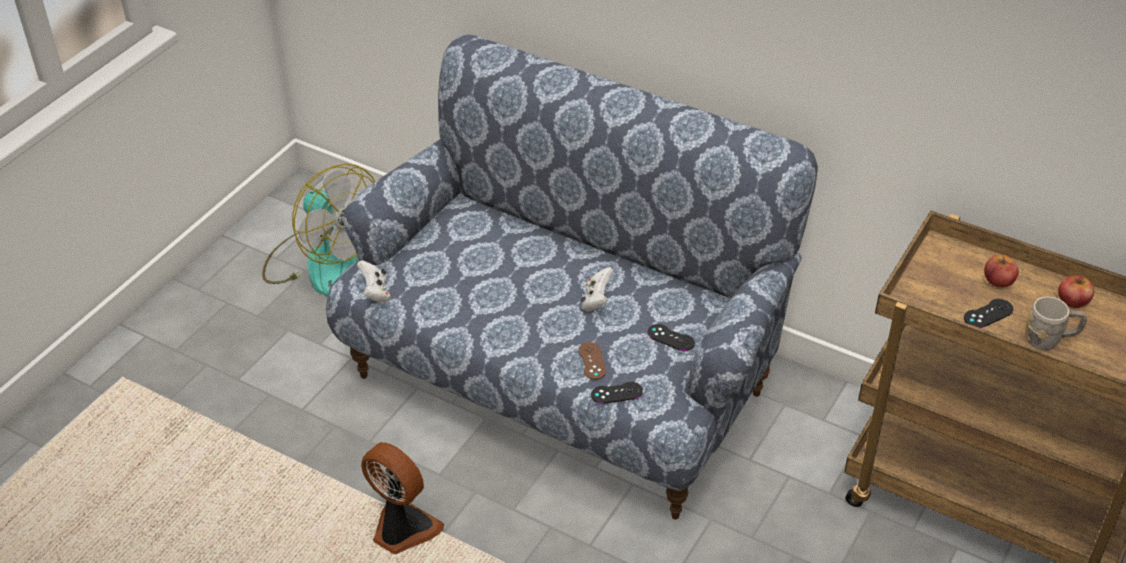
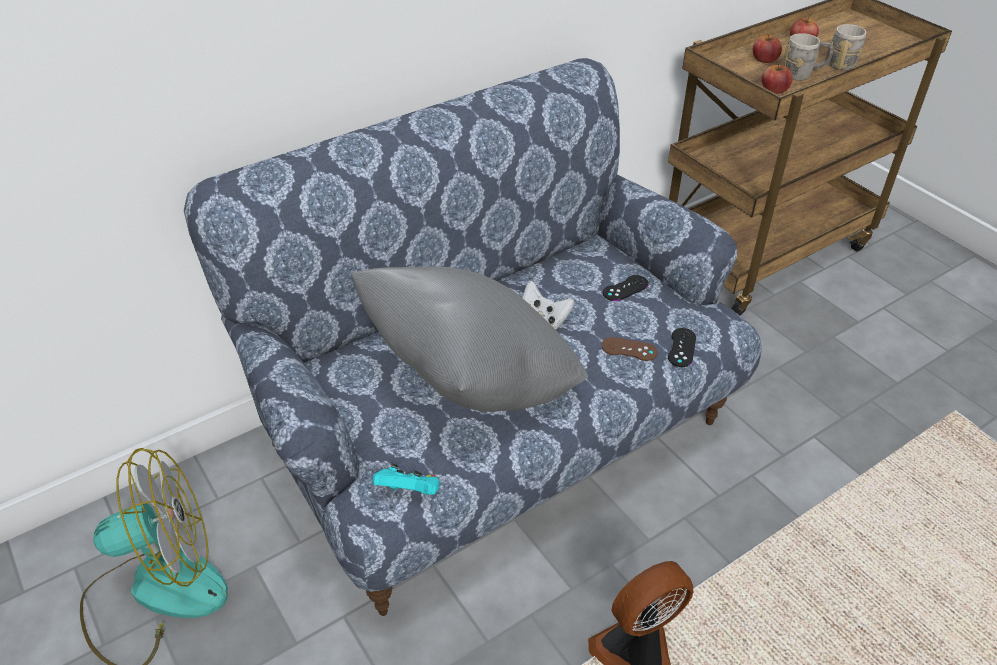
camera: 65 degrees left, 0 degrees up
white game controller [357,260,390,303] -> turquoise game controller [372,464,440,495]
black game controller [964,299,1013,328] -> grey mug [783,33,834,81]
none -> grey pillow [350,266,588,412]
none -> apple [761,64,793,94]

